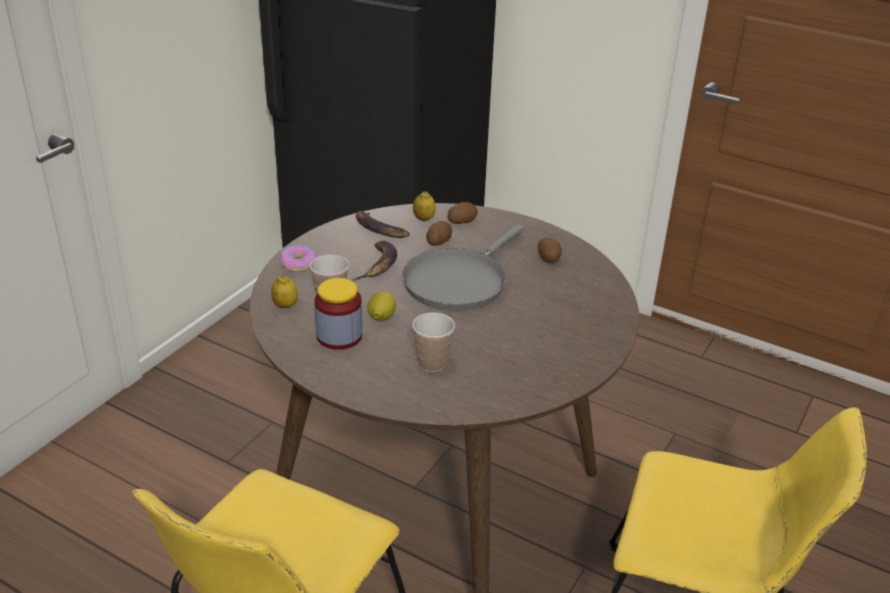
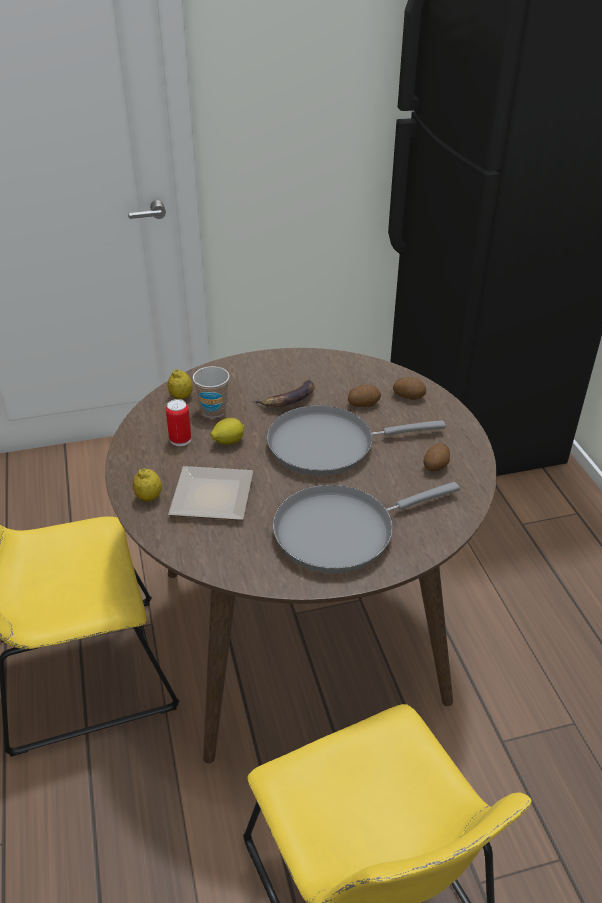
camera: 45 degrees right, 5 degrees up
donut [279,245,317,272] -> none
jar [314,278,362,350] -> can [166,399,191,446]
banana [356,211,410,238] -> none
cup [412,312,455,372] -> plate [168,466,253,520]
lemon [413,191,436,221] -> lemon moved to [133,468,162,501]
none -> grey frying pan [273,482,460,573]

